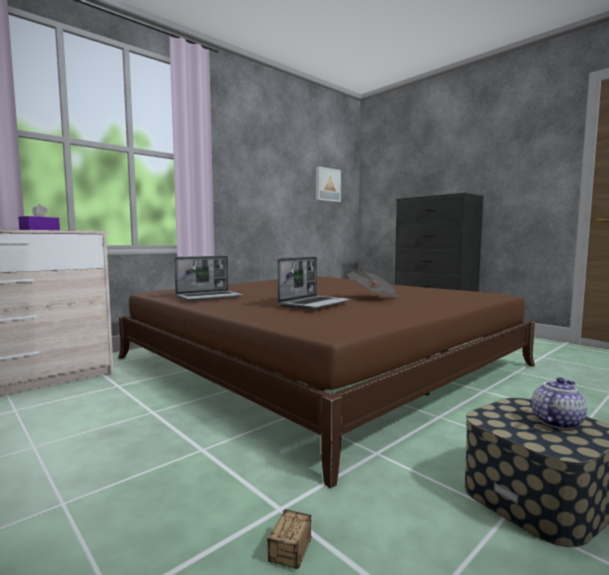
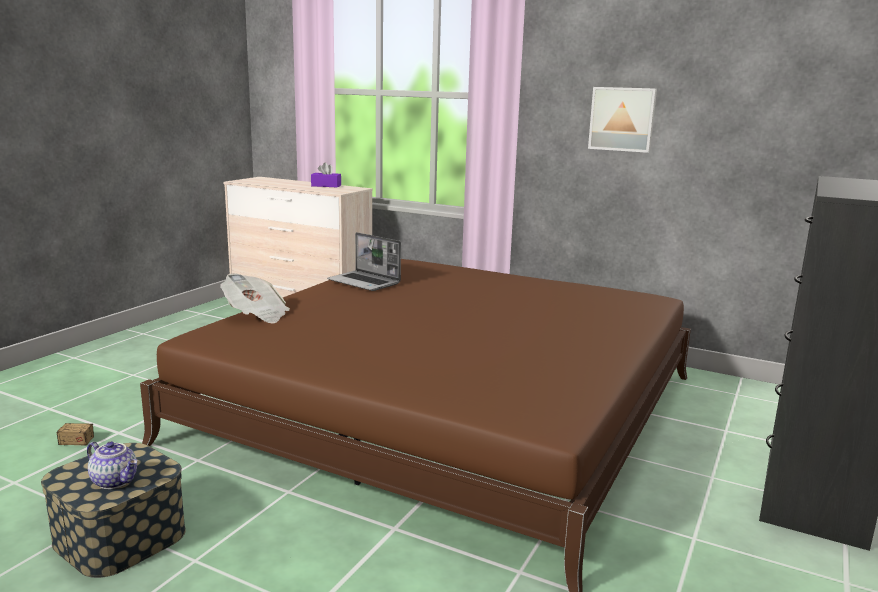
camera: 70 degrees right, 10 degrees up
laptop [277,257,351,310] -> none
picture [316,166,341,202] -> picture moved to [588,87,657,153]
newspaper [347,270,398,297] -> newspaper moved to [220,273,290,324]

